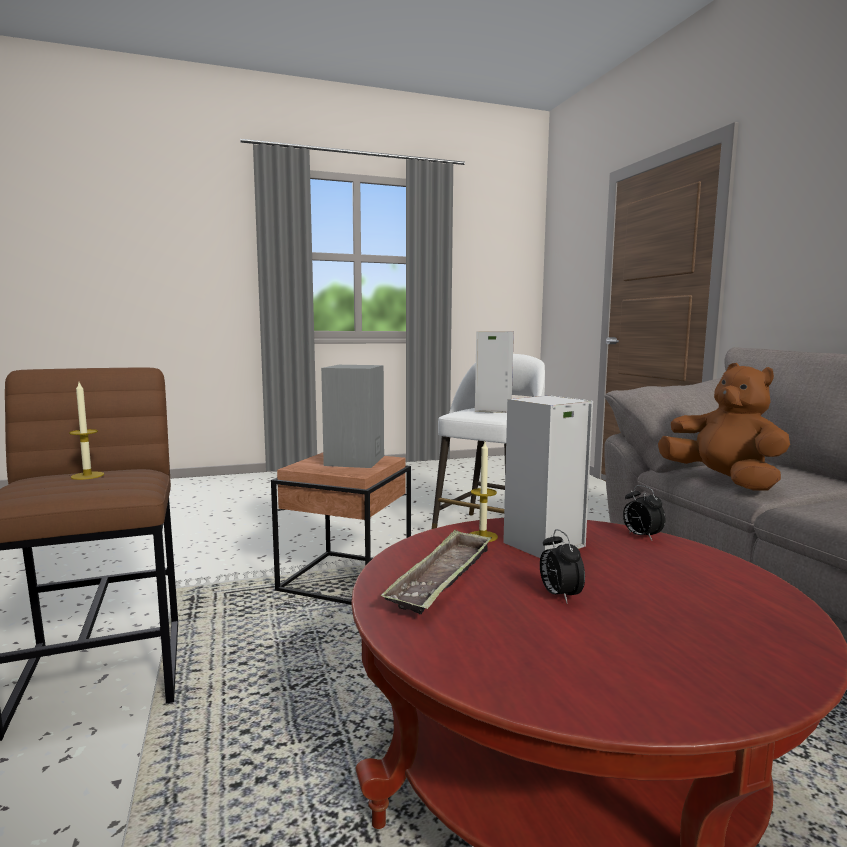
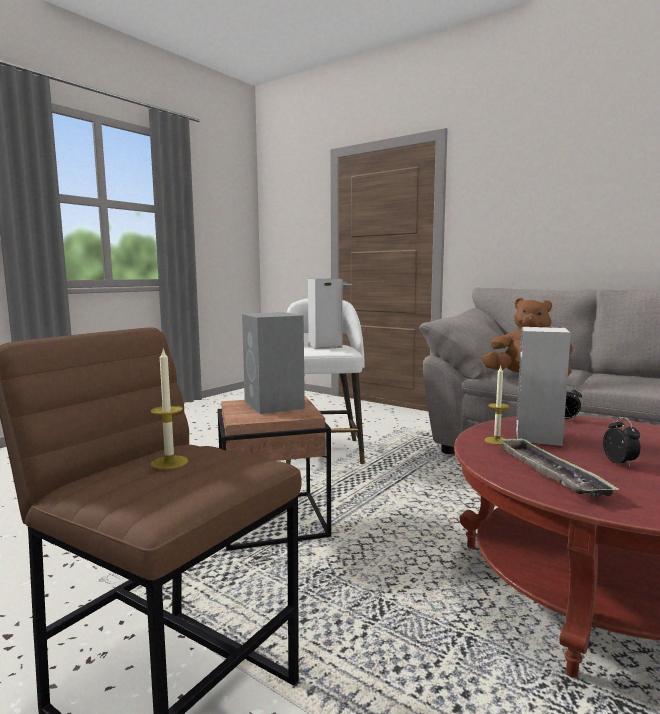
camera: 35 degrees left, 0 degrees up
alarm clock [540,529,585,604] -> alarm clock turned 135 degrees counterclockwise [603,417,641,467]

